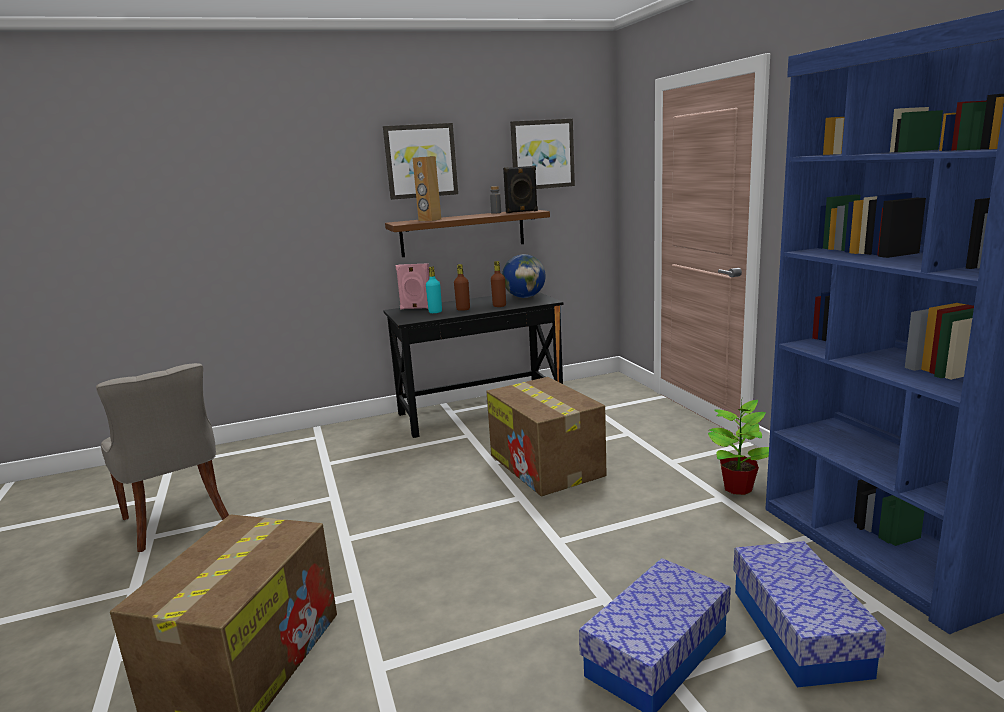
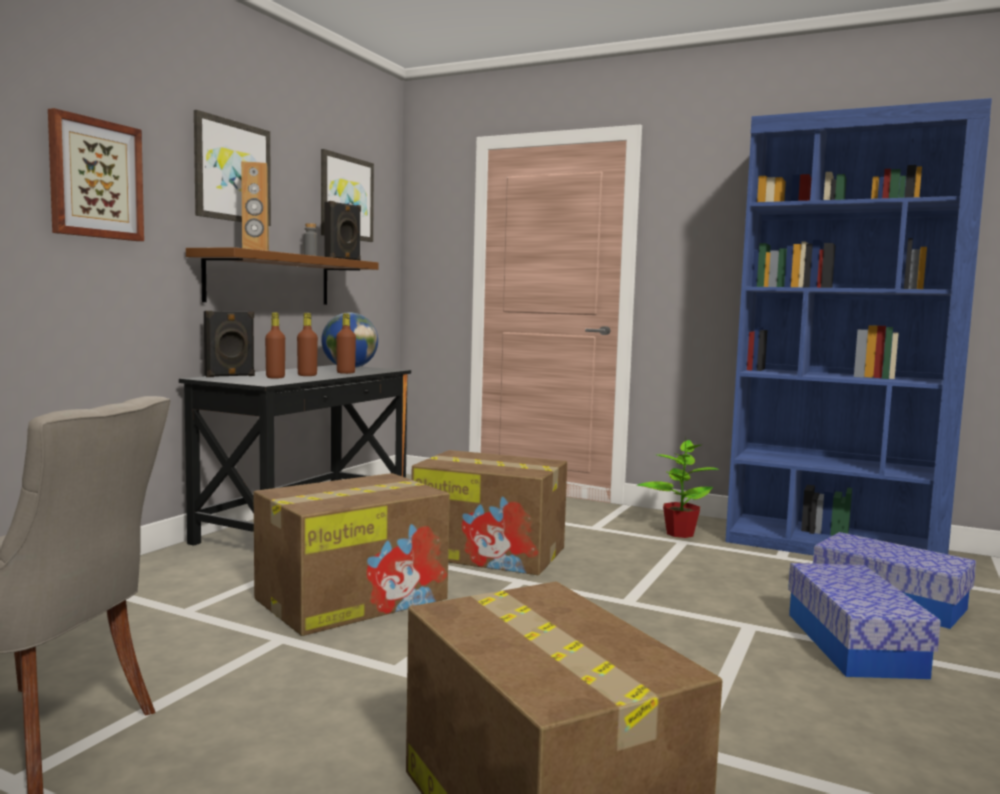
camera: 45 degrees left, 10 degrees down
pink speaker [396,263,429,309] -> black speaker [204,311,255,377]
turquoise bottle [426,267,442,313] -> brown bottle [265,312,285,379]
none -> picture [48,108,144,241]
none -> cardboard box [254,473,450,636]

